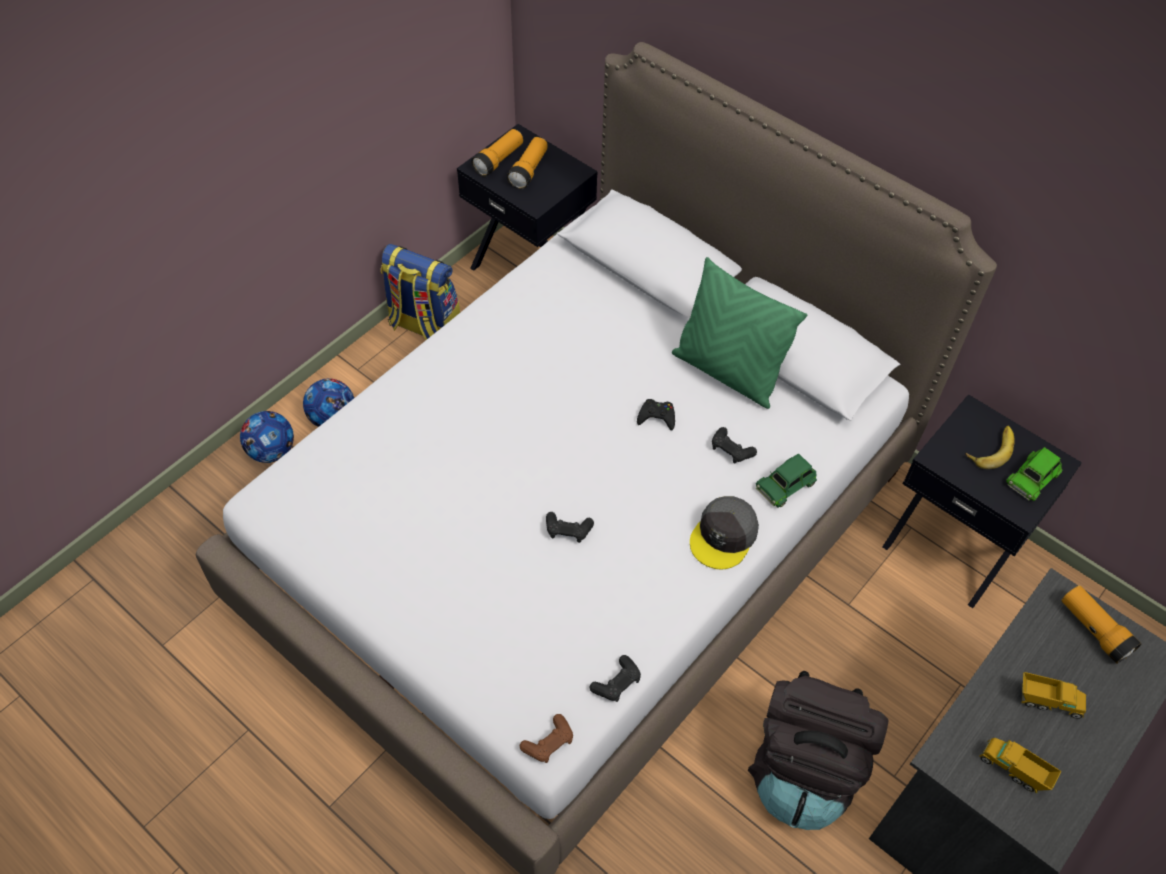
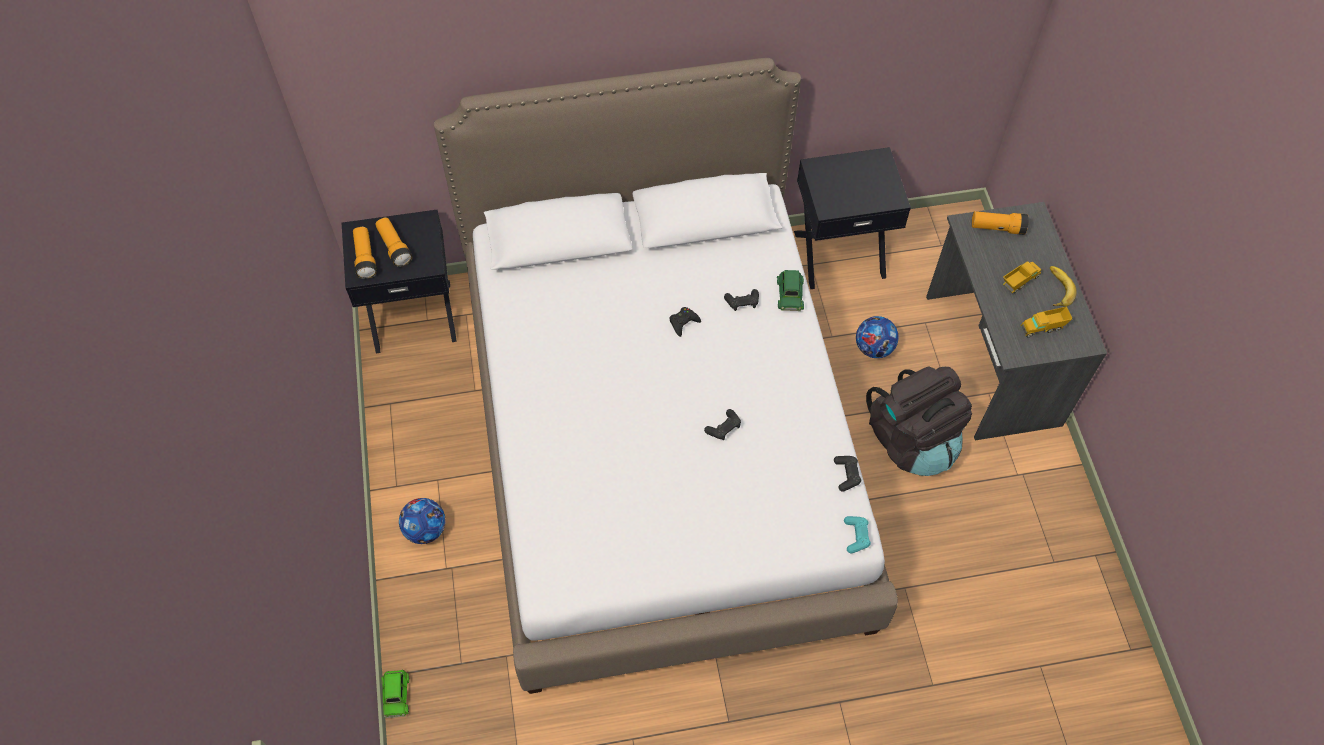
camera: 50 degrees left, 5 degrees up
football [240,411,294,463] -> football moved to [856,316,899,358]
backpack [381,244,460,340] -> none
brown game controller [520,714,573,763] -> turquoise game controller [844,516,871,554]
green pillow [672,257,807,409] -> none
grey cap [690,496,759,570] -> none
banana [965,426,1014,469] -> banana moved to [1050,266,1077,307]
green toy car [1006,447,1063,501] -> green toy car moved to [381,669,409,718]

